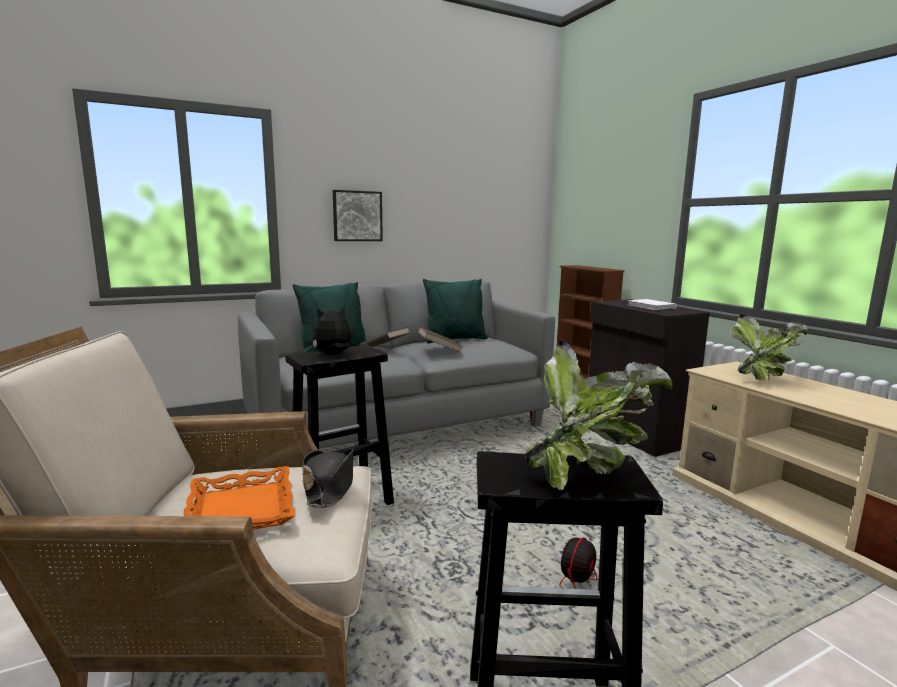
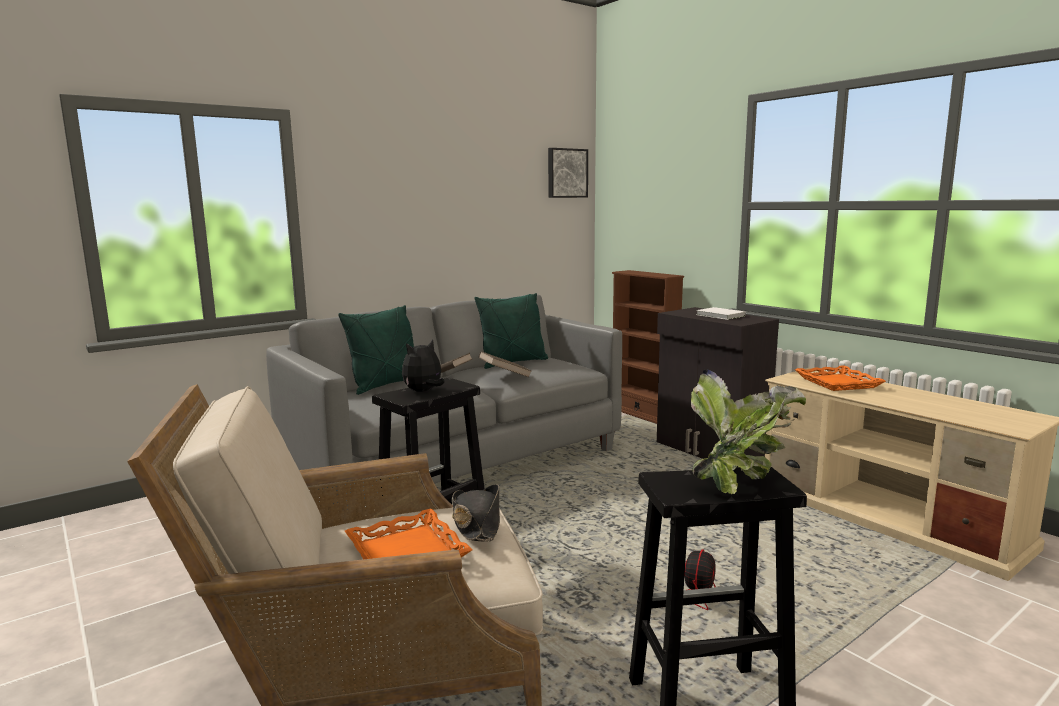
camera: 10 degrees left, 0 degrees up
picture [333,190,383,241] -> picture moved to [548,148,588,198]
potted plant [731,314,808,381] -> orange tray [795,365,886,391]

